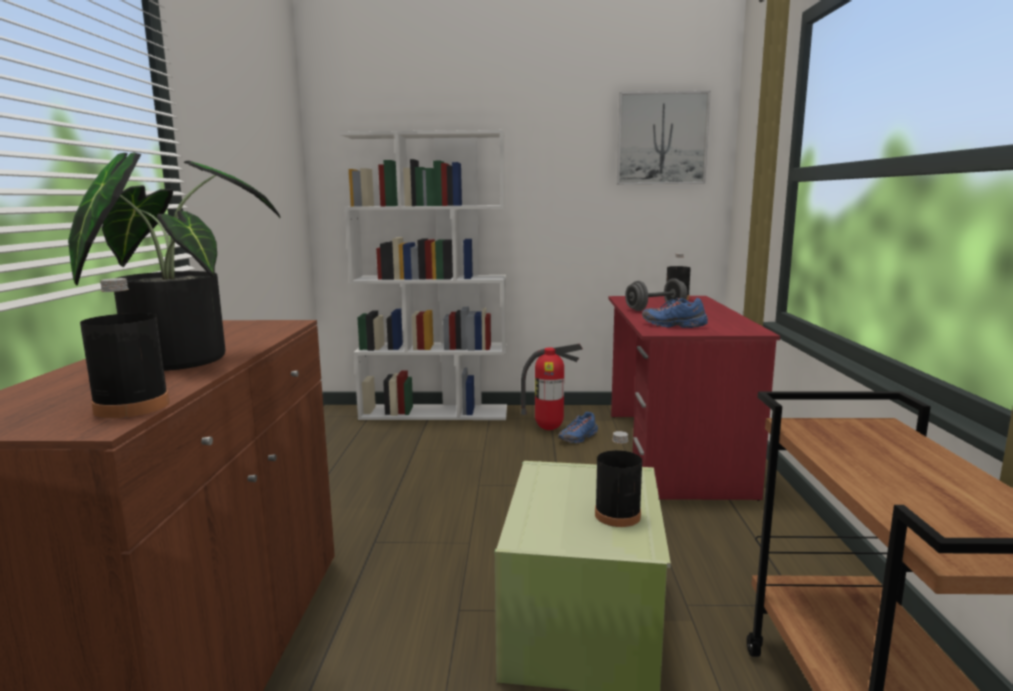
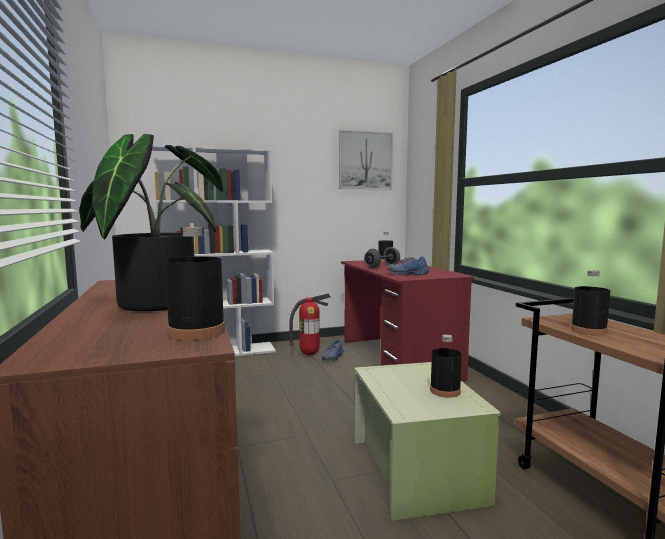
camera: 20 degrees left, 5 degrees down
none -> black bottle [571,270,610,336]

